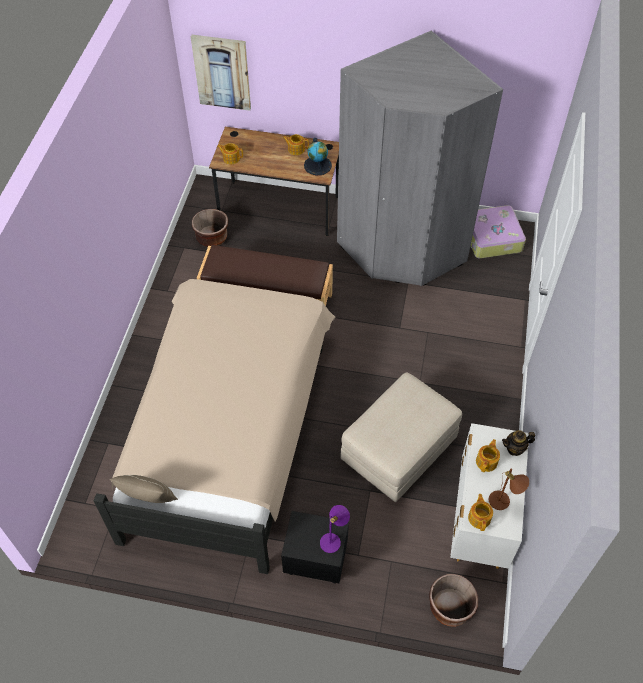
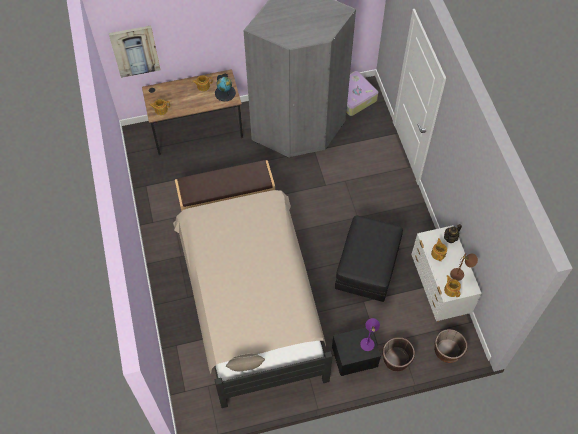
camera: 25 degrees left, 5 degrees up
brown planter [192,209,228,247] -> brown planter moved to [383,337,415,371]
beige ottoman [341,372,462,502] -> black ottoman [335,216,403,302]

